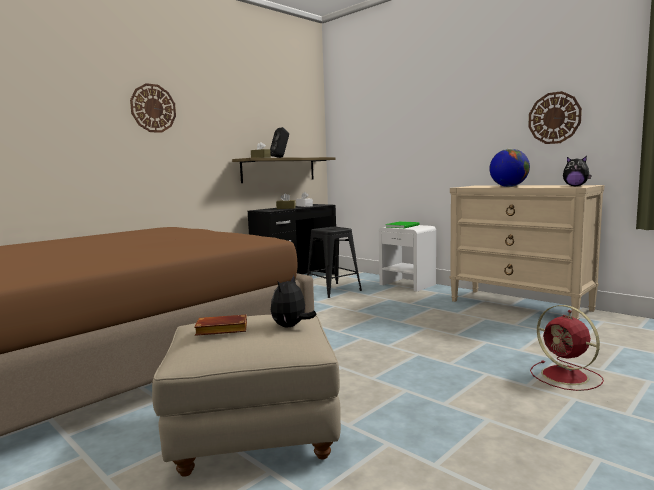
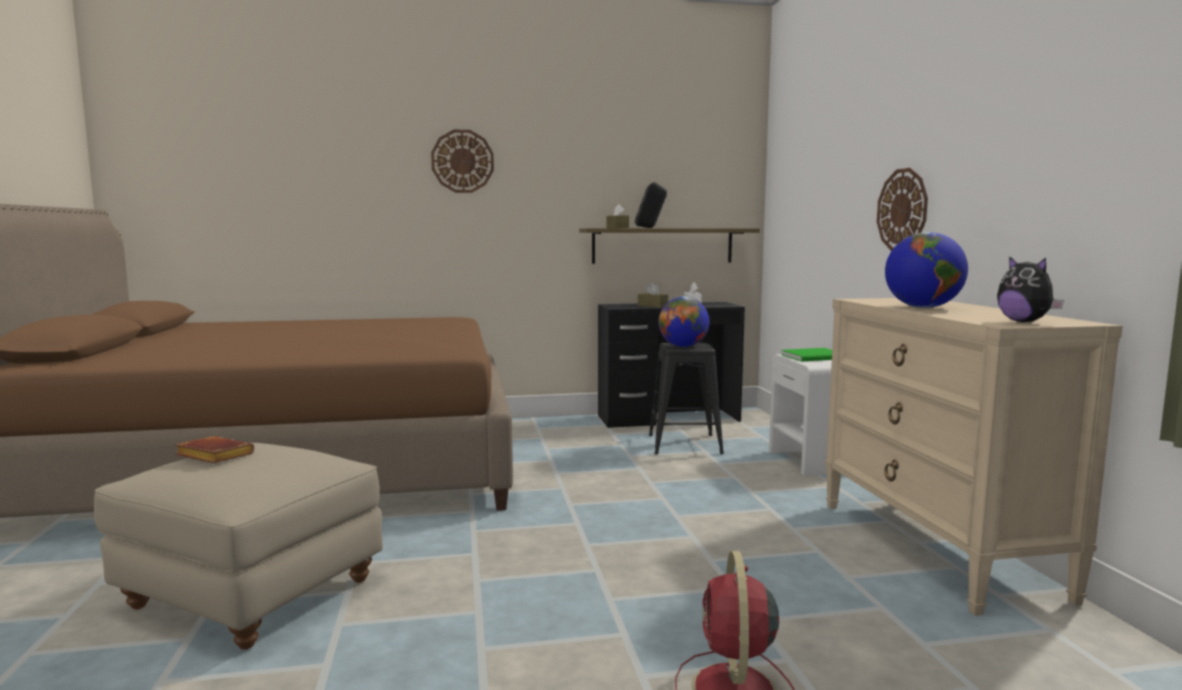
camera: 35 degrees right, 0 degrees up
plush toy [271,275,317,327] -> none
wall clock [528,91,582,144] -> wall clock moved to [877,168,928,251]
none -> globe [658,297,709,347]

